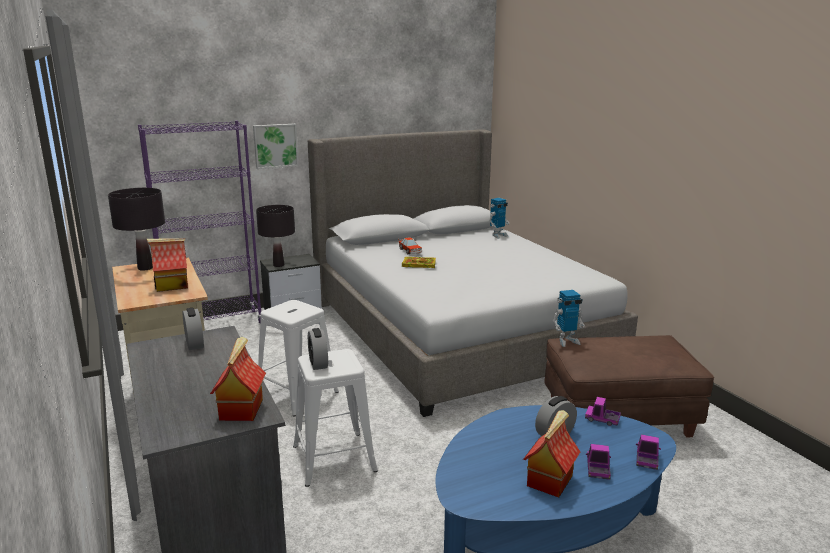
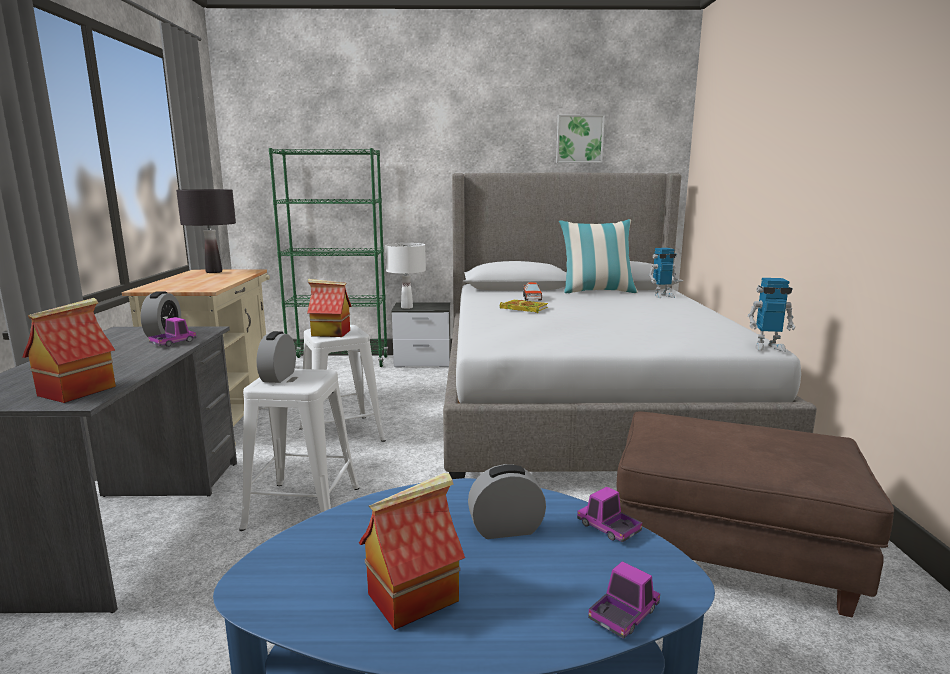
camera: 25 degrees right, 5 degrees down
purple bookcase [138,121,261,323] -> green bookcase [269,148,388,367]
toy house [147,238,188,292] -> toy house moved to [307,279,352,337]
picture [253,124,299,169] -> picture moved to [556,115,605,163]
black table lamp [256,205,295,267] -> white table lamp [385,243,426,309]
toy robot [553,290,585,347] -> toy robot moved to [748,278,795,352]
toy truck [586,444,611,480] -> toy truck moved to [148,317,196,347]
none -> pillow [559,219,638,293]

